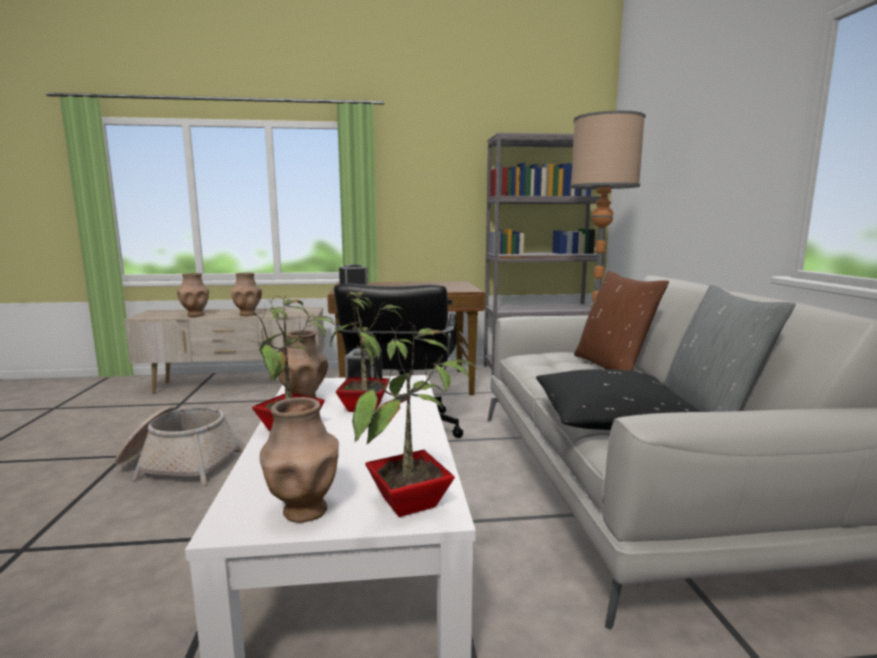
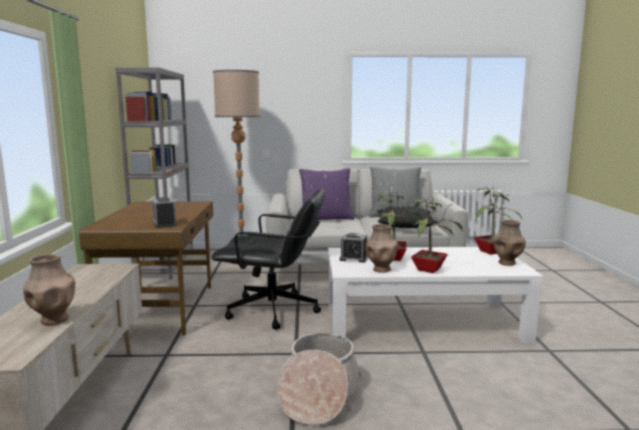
camera: 85 degrees left, 0 degrees up
brown vase [231,273,262,316] -> none
brown pillow [574,271,669,371] -> purple pillow [299,168,354,220]

